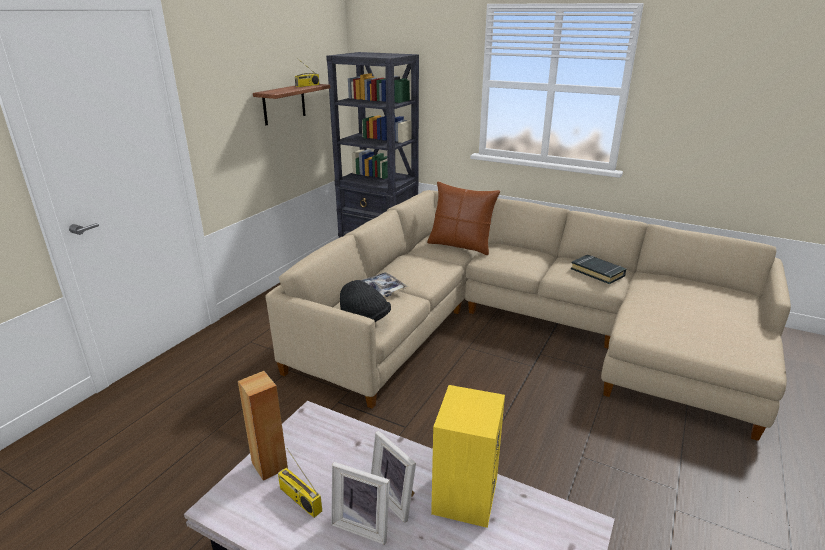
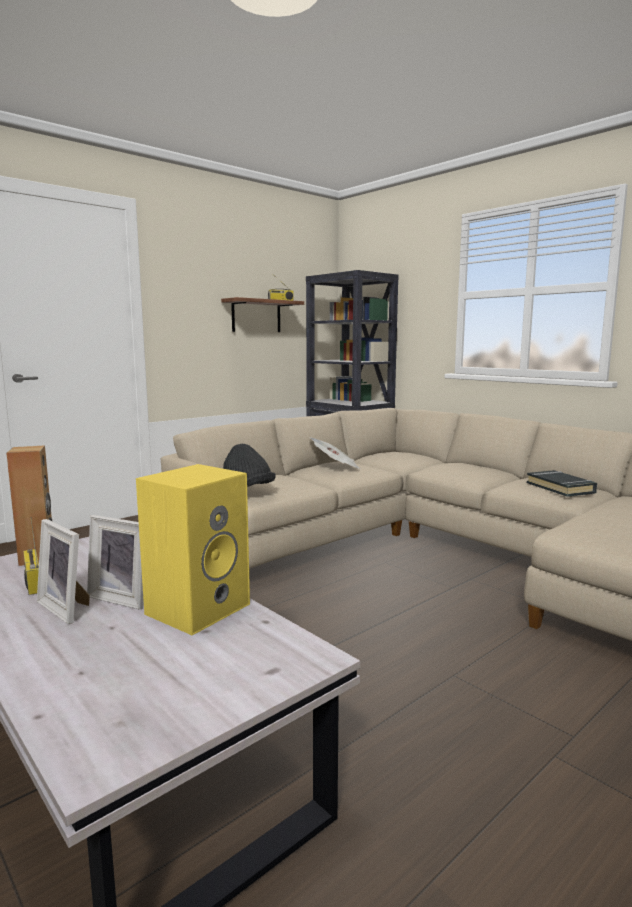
camera: 20 degrees right, 15 degrees down
tray [361,272,408,297] -> none
picture frame [371,431,416,523] -> picture frame turned 45 degrees counterclockwise [87,515,144,610]
brown pillow [427,181,500,255] -> none
none -> newspaper [309,437,360,469]

